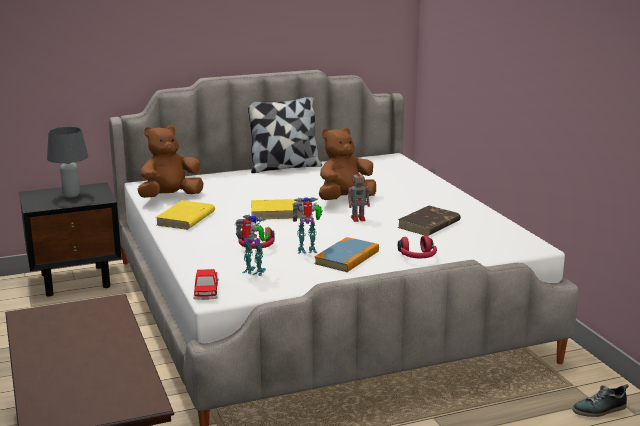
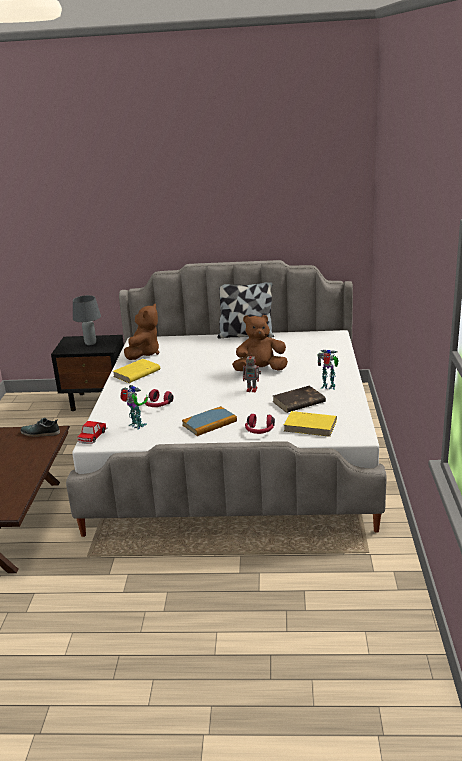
camera: 25 degrees right, 5 degrees up
brown plush toy [138,126,204,198] -> brown plush toy turned 120 degrees clockwise [124,304,160,360]
yellow book [251,199,303,219] -> yellow book moved to [284,411,337,437]
toy robot [292,197,323,254] -> toy robot moved to [317,350,339,390]
shoe [572,384,629,417] -> shoe moved to [21,418,60,437]

